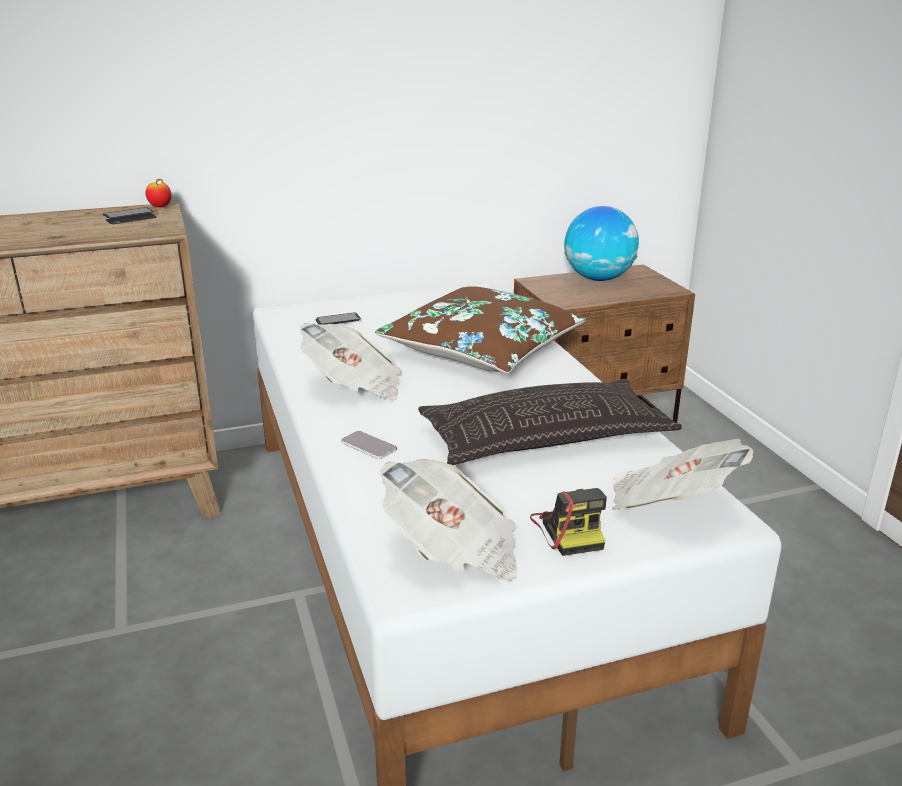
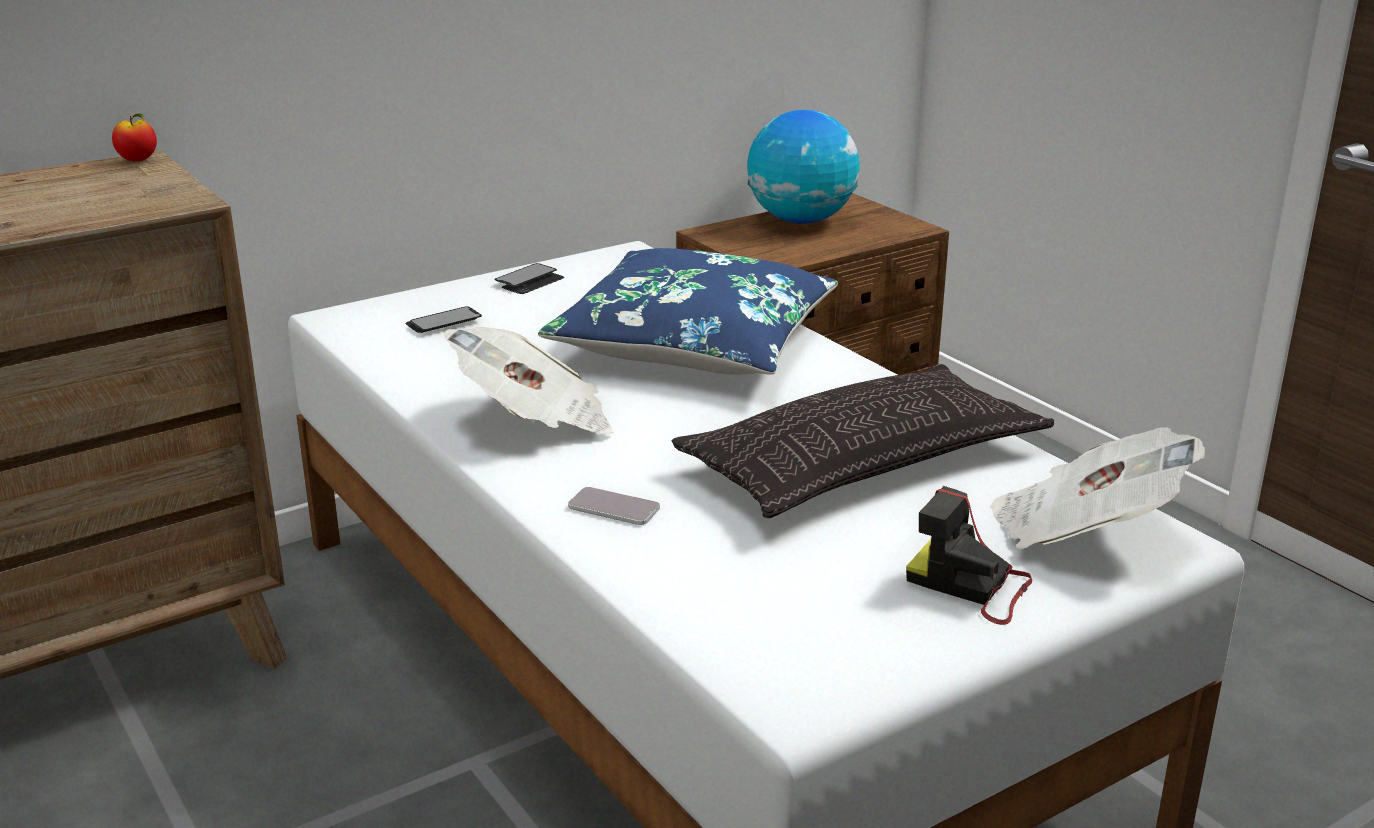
camera: 15 degrees left, 0 degrees up
phone [103,207,156,224] -> phone moved to [494,263,564,294]
brown pillow [375,286,586,373] -> blue pillow [538,248,838,375]
newspaper [380,459,517,581] -> none
camera [530,488,607,556] -> camera turned 150 degrees clockwise [906,486,1032,625]

